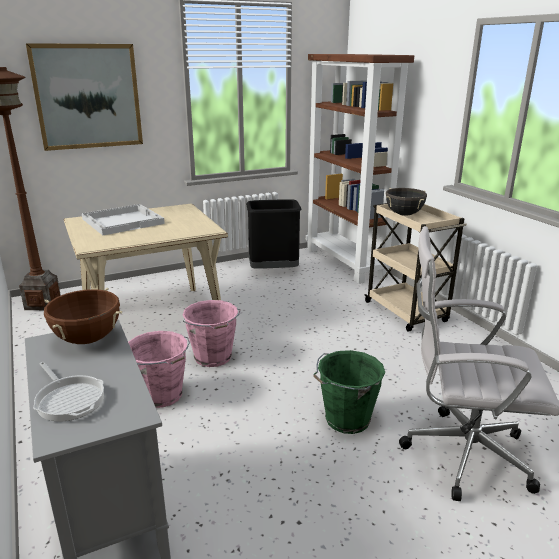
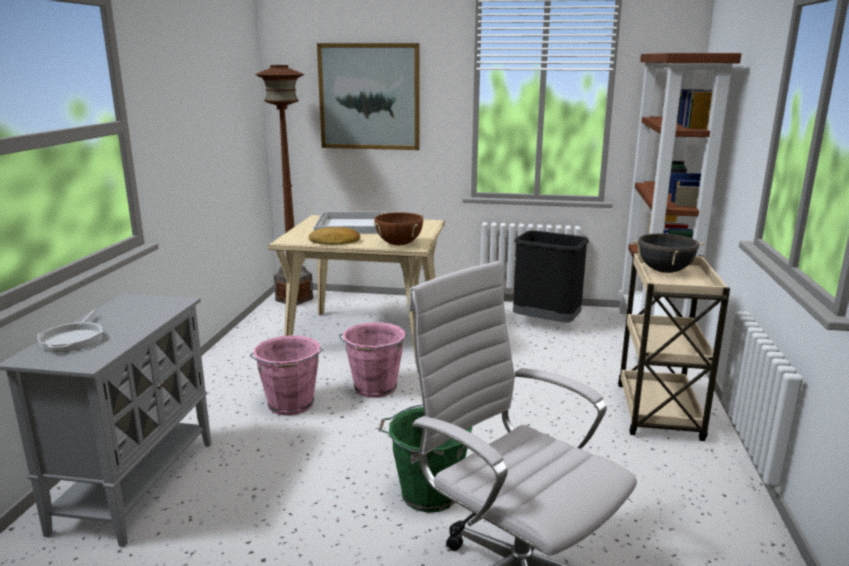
camera: 35 degrees right, 5 degrees down
brown cooking pot [44,288,122,344] -> brown cooking pot moved to [373,212,423,245]
none -> bread [309,227,360,245]

